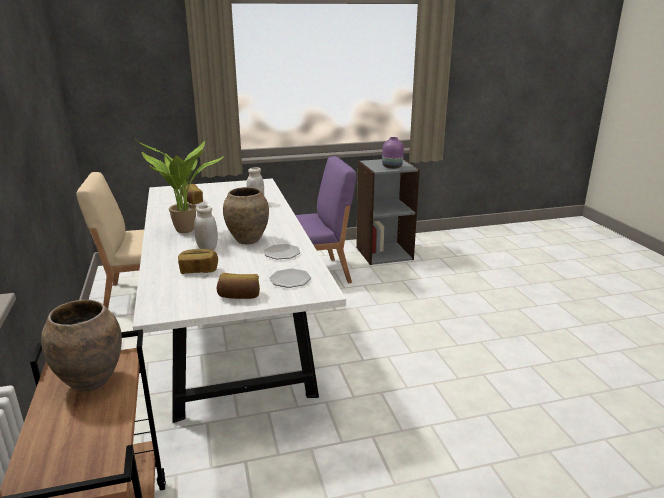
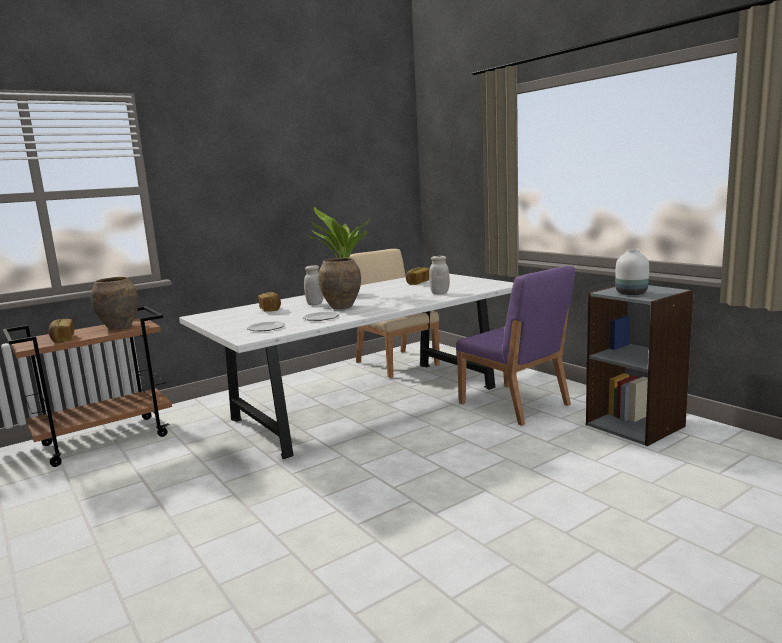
camera: 70 degrees right, 10 degrees down
bread [217,273,260,299] -> bread moved to [48,319,74,343]
purple vase [382,137,404,169] -> white vase [615,249,649,295]

